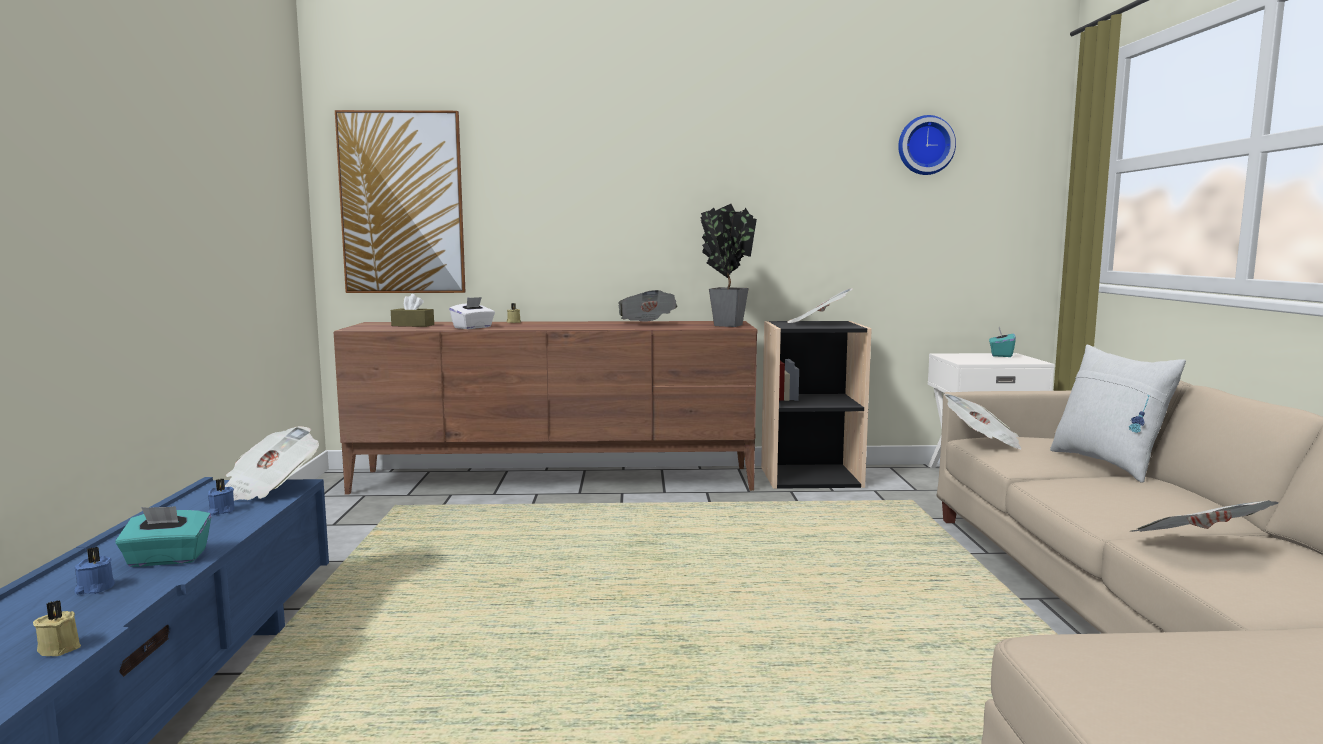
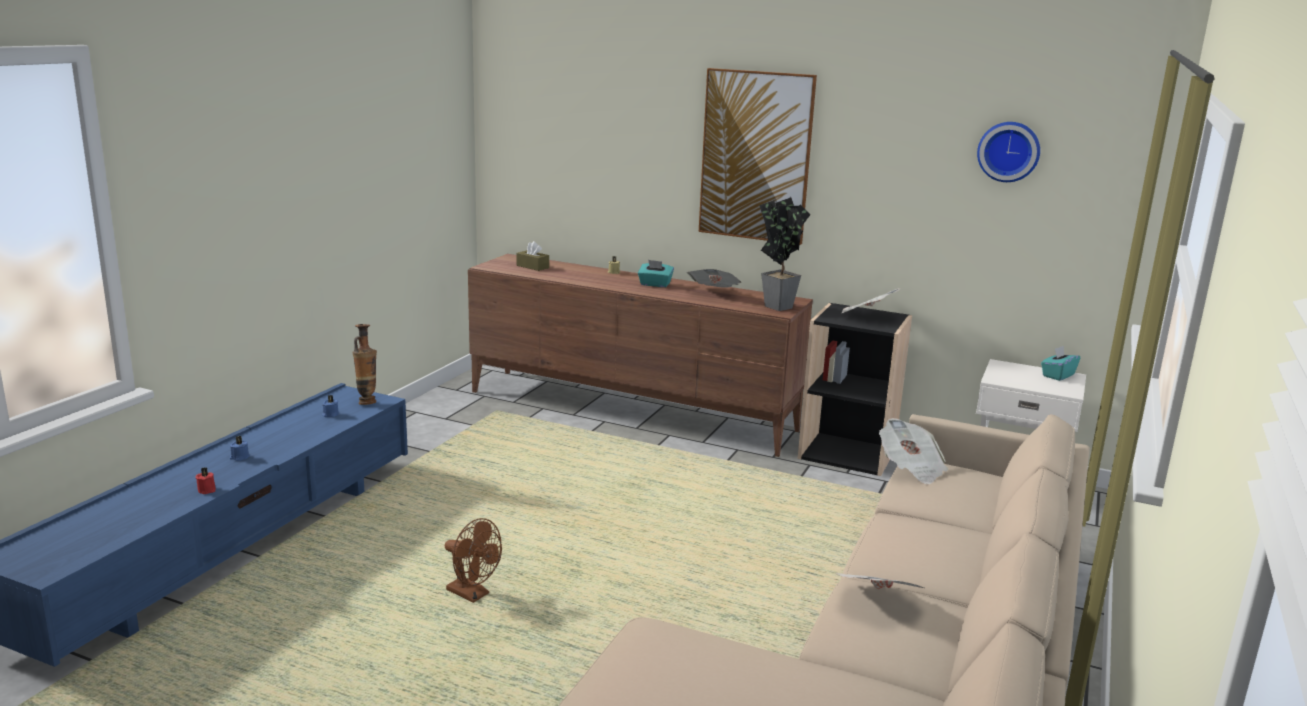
camera: 25 degrees right, 10 degrees up
beige candle [33,600,81,656] -> red candle [195,467,216,494]
turquoise tissue box [115,506,211,567] -> turquoise tissue box moved to [638,260,674,287]
newspaper [225,426,319,501] -> vase [352,324,377,405]
picture [335,110,465,293] -> picture moved to [699,68,817,245]
white tissue box [449,297,495,329] -> none
grey pillow [1050,345,1186,482] -> none
none -> brown fan [445,518,502,603]

